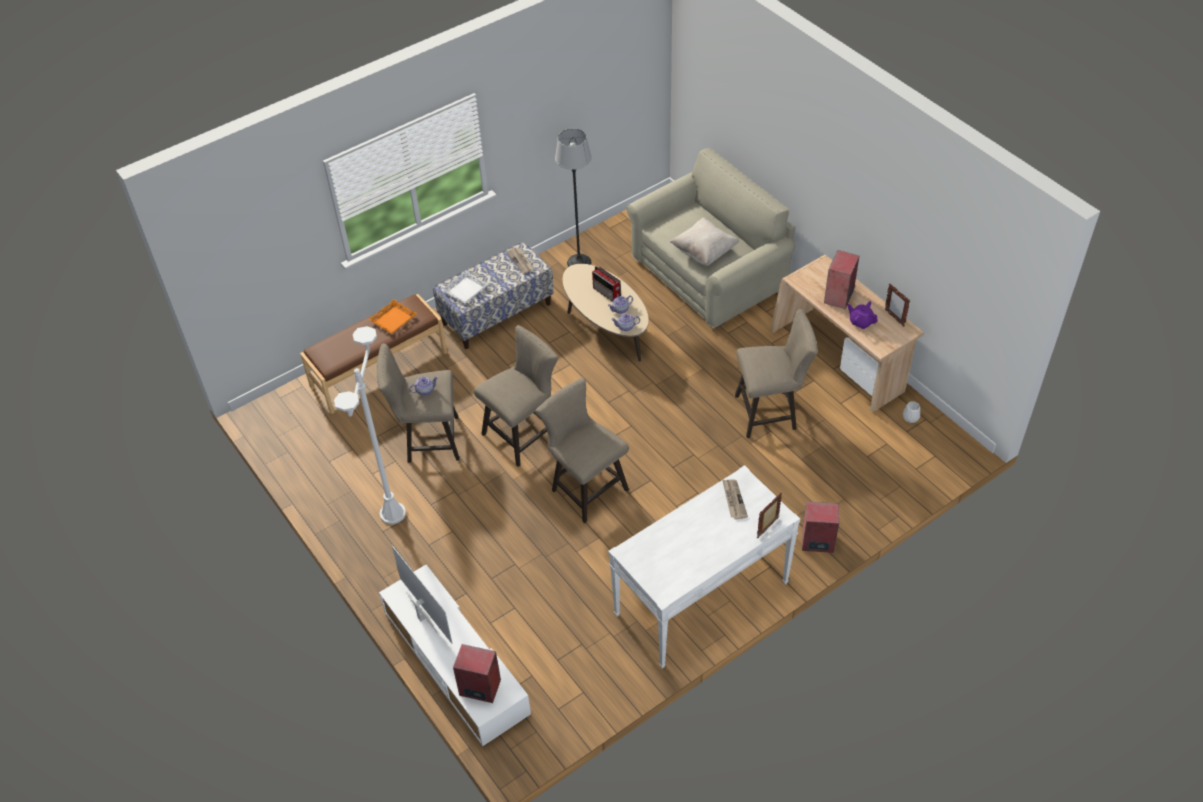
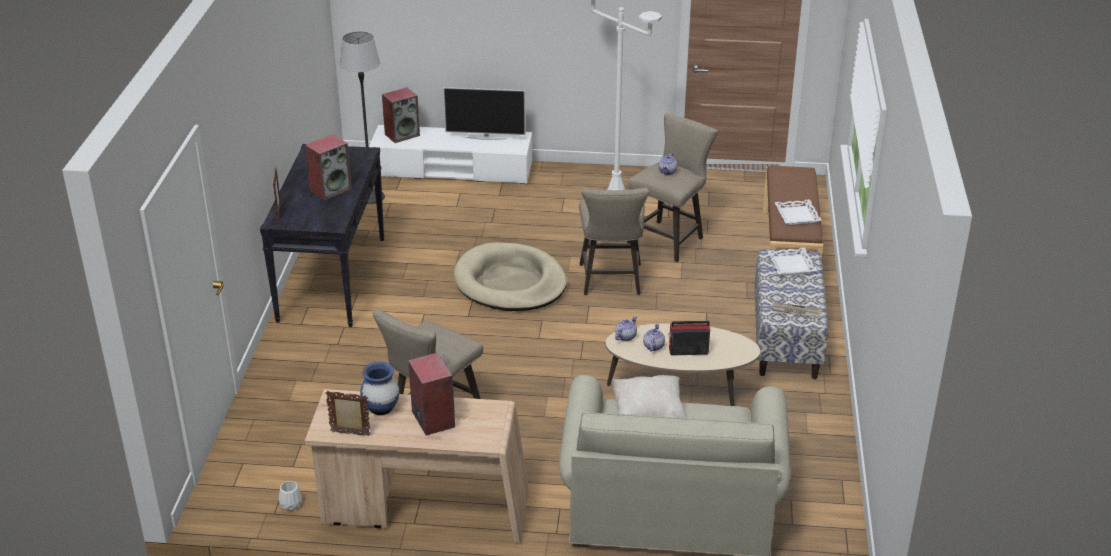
camera: 130 degrees right, 15 degrees down
orange tray [369,299,417,334] -> white tray [774,199,822,225]
beige stool [535,378,629,523] -> beige dog bed [454,242,567,311]
floor lamp [555,129,592,267] -> floor lamp moved to [340,31,385,204]
white console table [608,465,800,668] -> black console table [260,144,385,327]
newspaper [723,479,748,519] -> none
speaker [802,502,839,553] -> speaker moved to [305,134,352,201]
purple teapot [847,302,878,329] -> blue vase [360,362,399,415]

